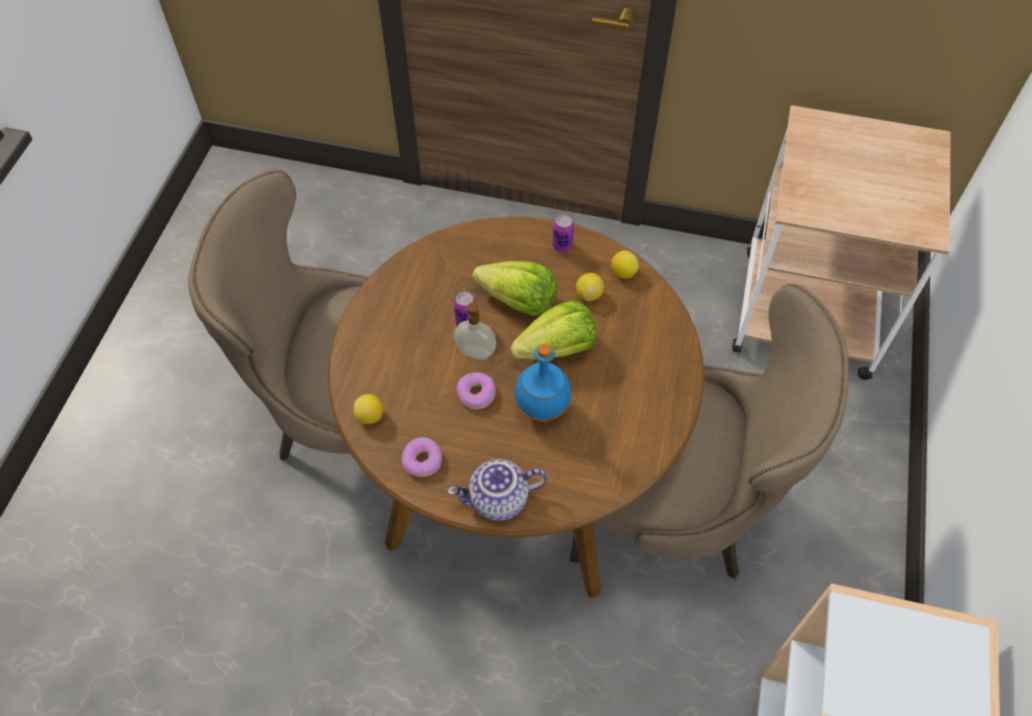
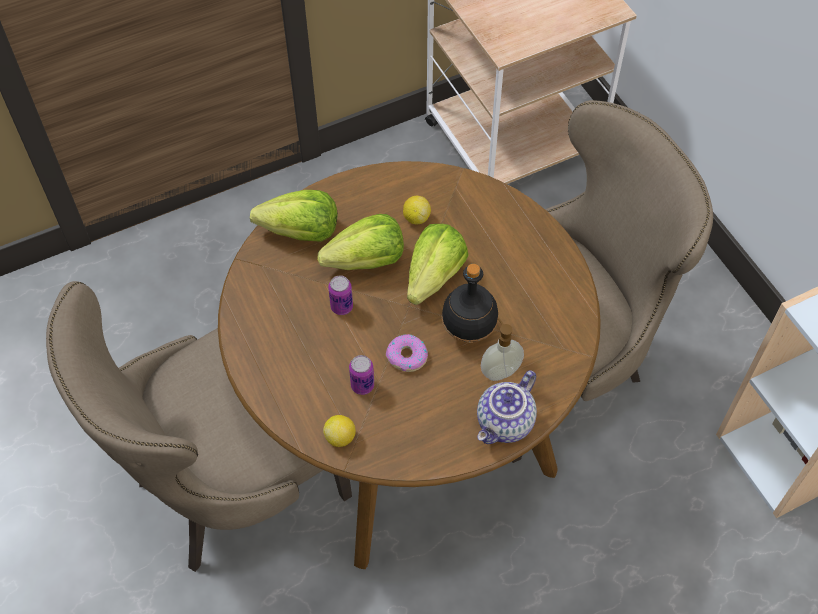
camera: 40 degrees left, 0 degrees up
donut [401,437,442,477] -> none
soap dispenser [454,297,497,359] -> soap dispenser moved to [481,318,524,381]
blue bottle [514,344,571,422] -> black bottle [441,264,498,343]
can [552,214,574,253] -> can moved to [349,355,374,395]
lemon [611,251,639,278] -> none
none -> lettuce [250,190,338,242]

